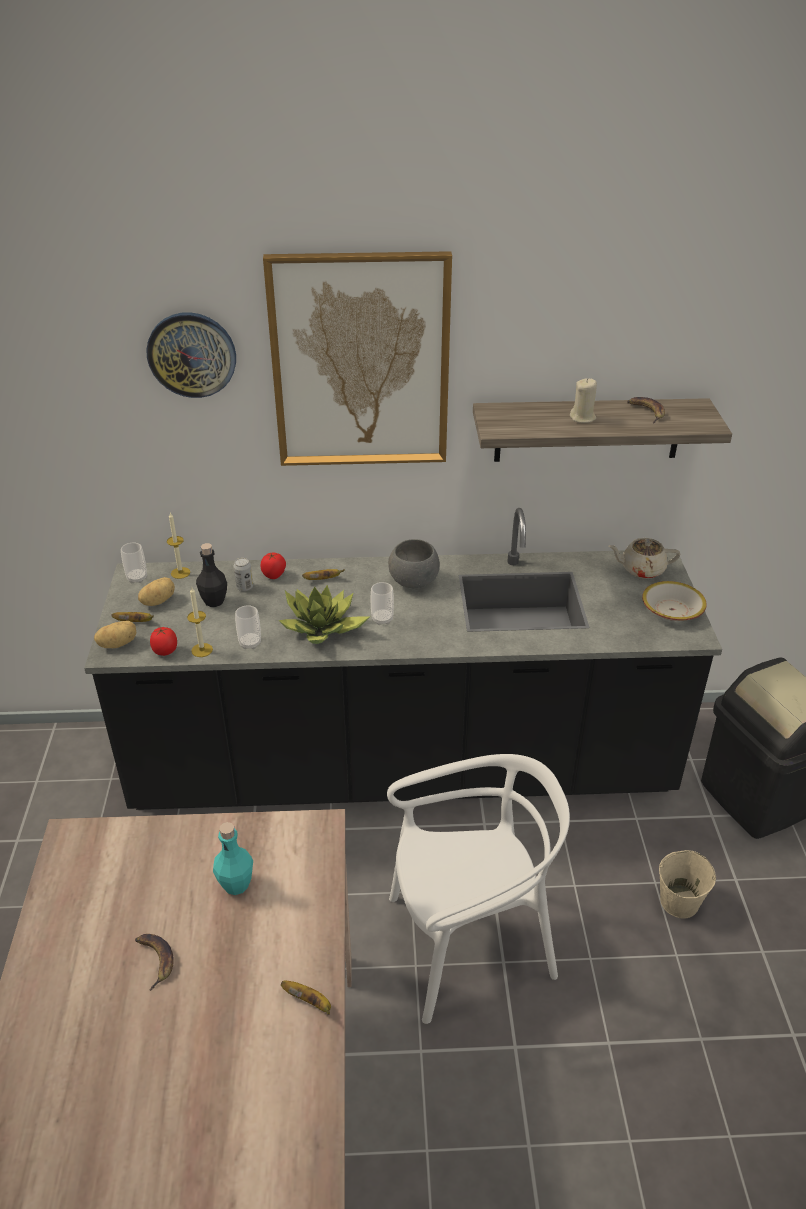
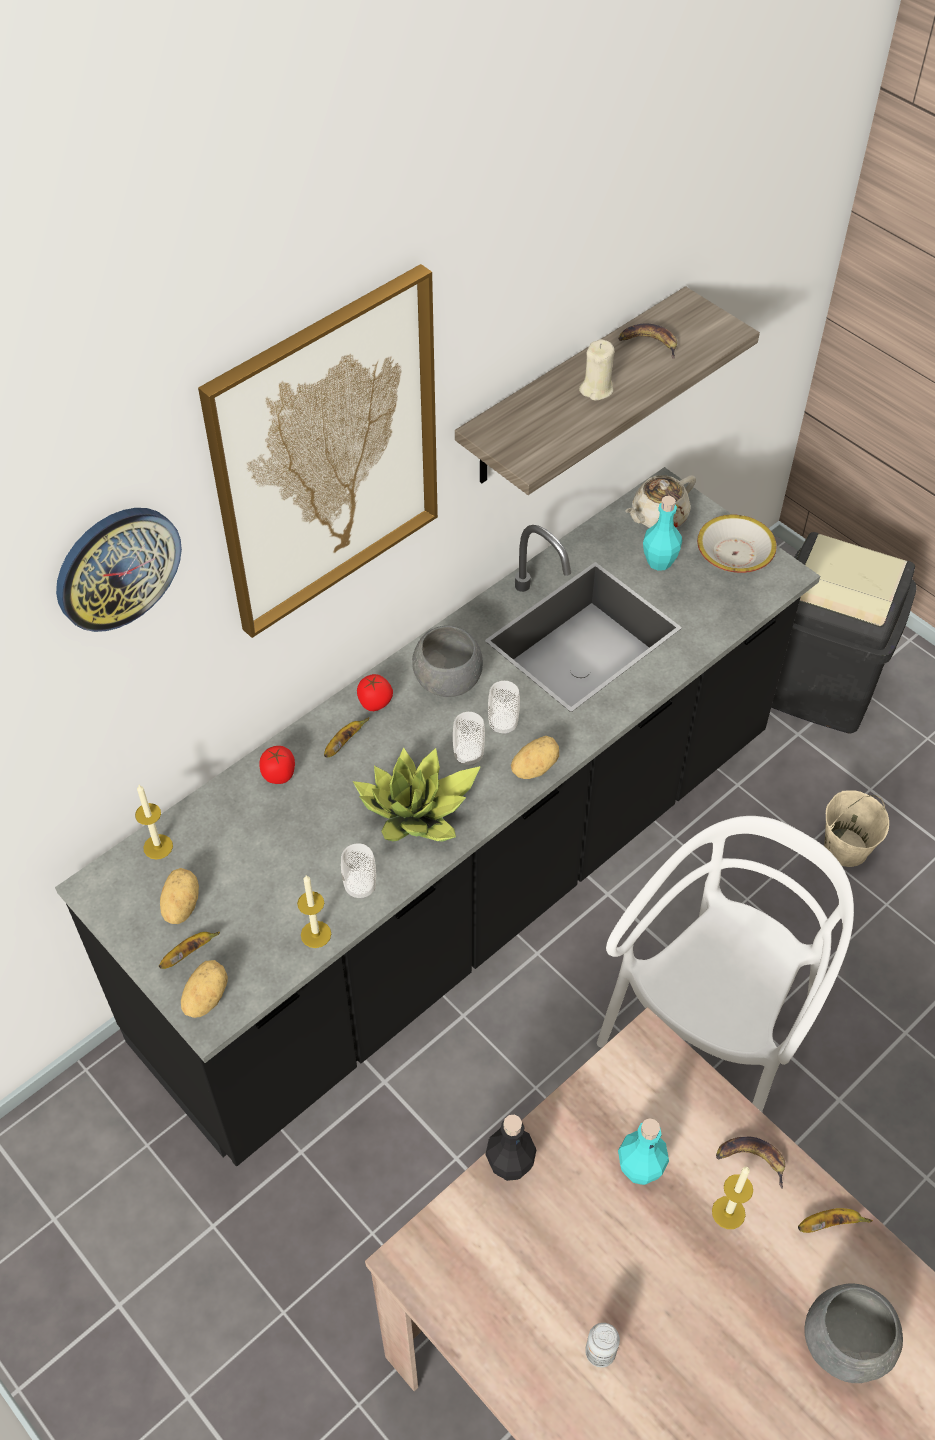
camera: 40 degrees left, 15 degrees up
cup [121,542,147,583] -> cup moved to [488,681,520,735]
banana [135,934,174,991] -> banana moved to [716,1136,785,1189]
tomato [150,627,177,656] -> tomato moved to [357,674,393,711]
black bottle [196,543,227,607] -> black bottle moved to [485,1115,536,1181]
can [233,558,253,591] -> can moved to [585,1323,620,1367]
none -> potato [511,736,559,779]
none -> turquoise bottle [643,496,682,571]
none -> candle [712,1167,753,1229]
none -> grey bowl [805,1283,903,1383]

